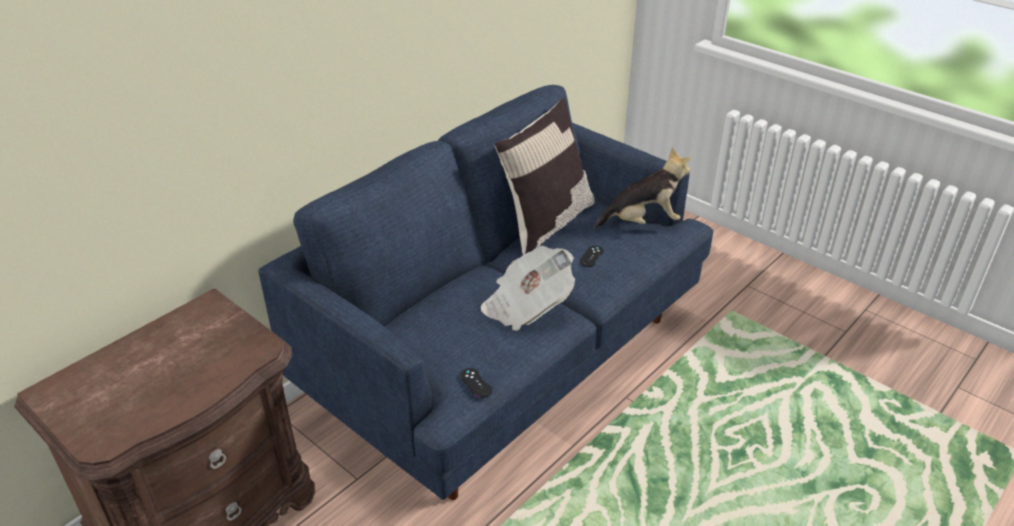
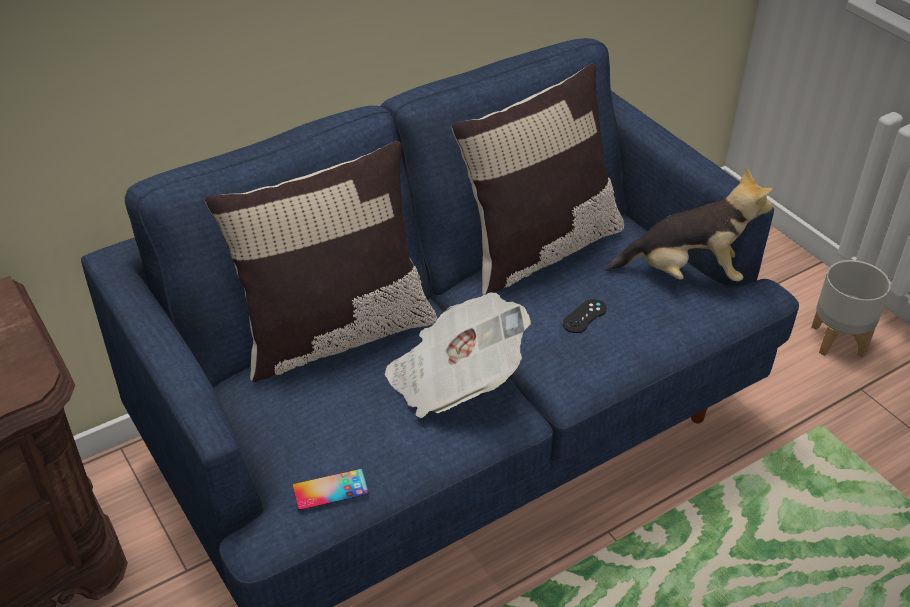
camera: 15 degrees right, 5 degrees up
black game controller [460,368,492,398] -> phone [293,469,369,510]
none -> pillow [205,141,437,382]
none -> grey planter [812,260,891,357]

